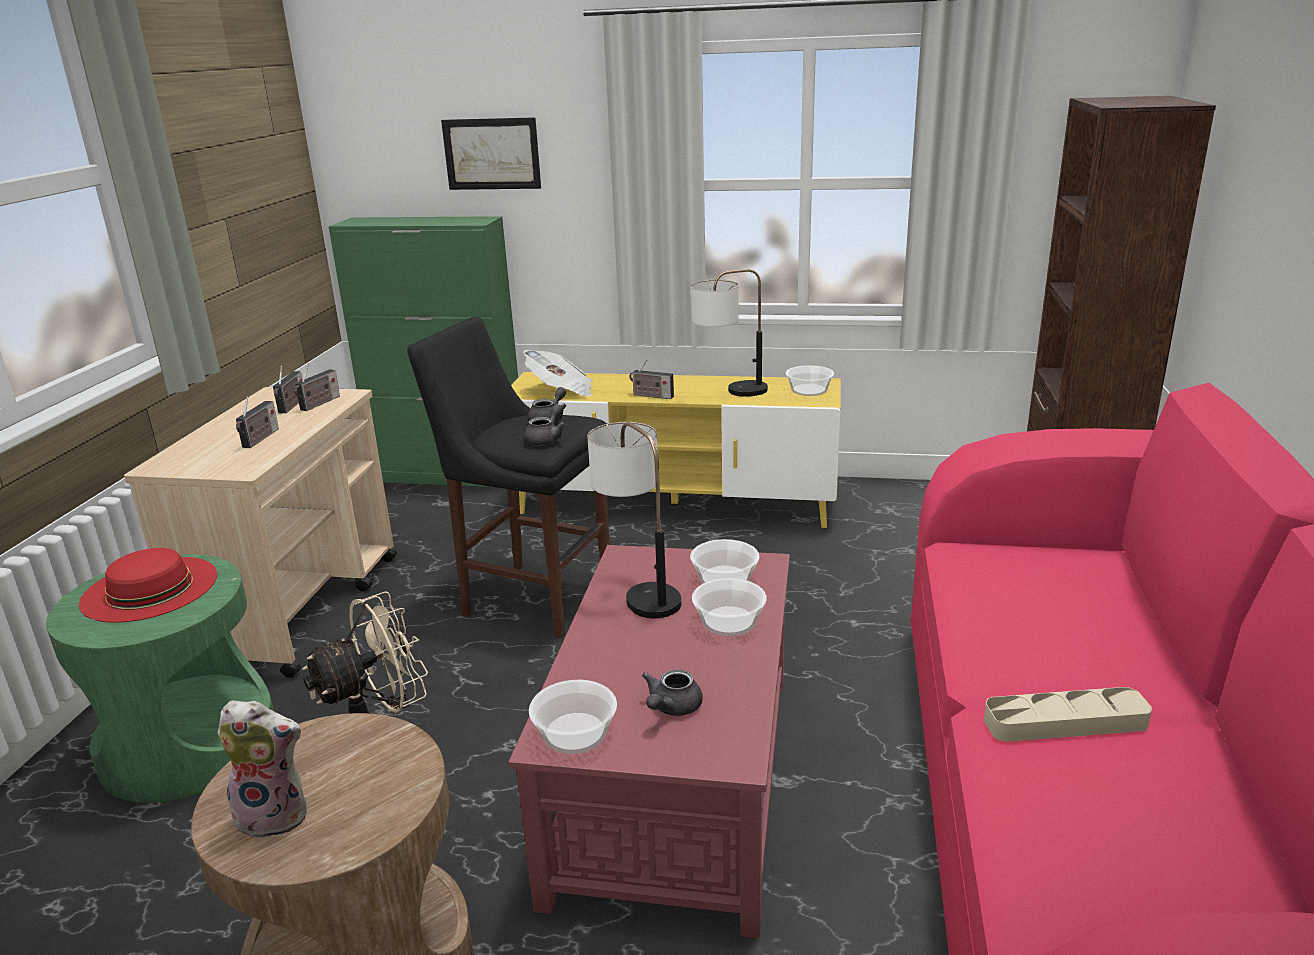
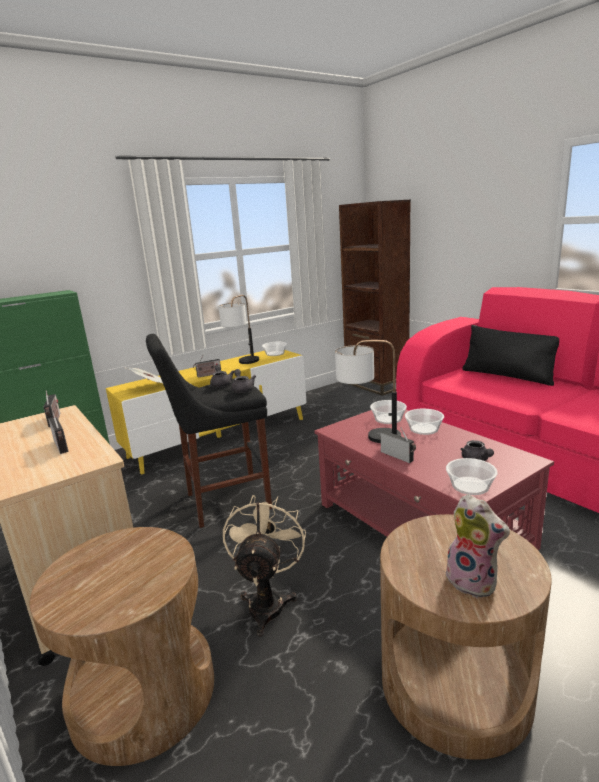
camera: 45 degrees left, 5 degrees down
green side table [46,555,274,803] -> brown side table [30,527,214,766]
red hat [79,548,217,623] -> none
plush toy [217,700,307,839] -> plush toy turned 90 degrees clockwise [446,494,510,598]
radio [273,366,303,413] -> radio moved to [381,427,416,463]
picture [441,117,541,190] -> none
beige tray [984,687,1152,742] -> none
none -> black pillow [462,325,559,386]

